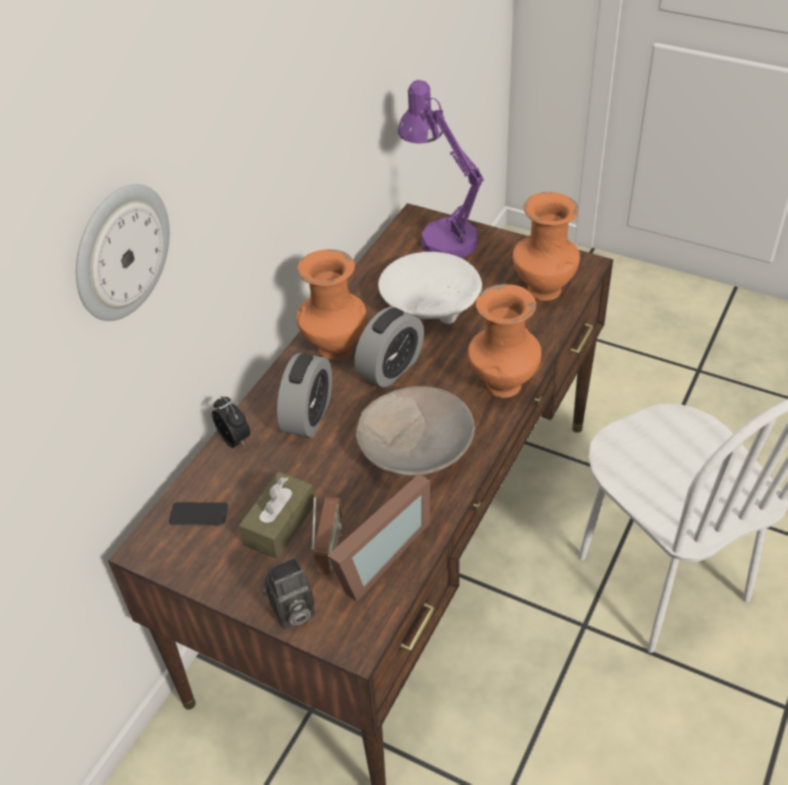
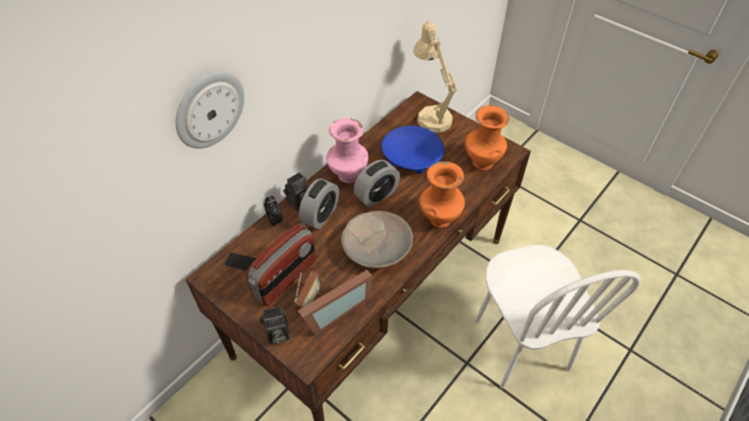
camera: 10 degrees right, 5 degrees up
brown tissue box [239,472,314,559] -> radio [246,223,316,307]
orange vase [296,249,366,360] -> pink vase [326,118,368,183]
white bowl [378,252,482,324] -> blue bowl [382,126,444,174]
purple table lamp [398,80,484,258] -> beige table lamp [413,21,457,133]
none -> camera [283,172,309,211]

